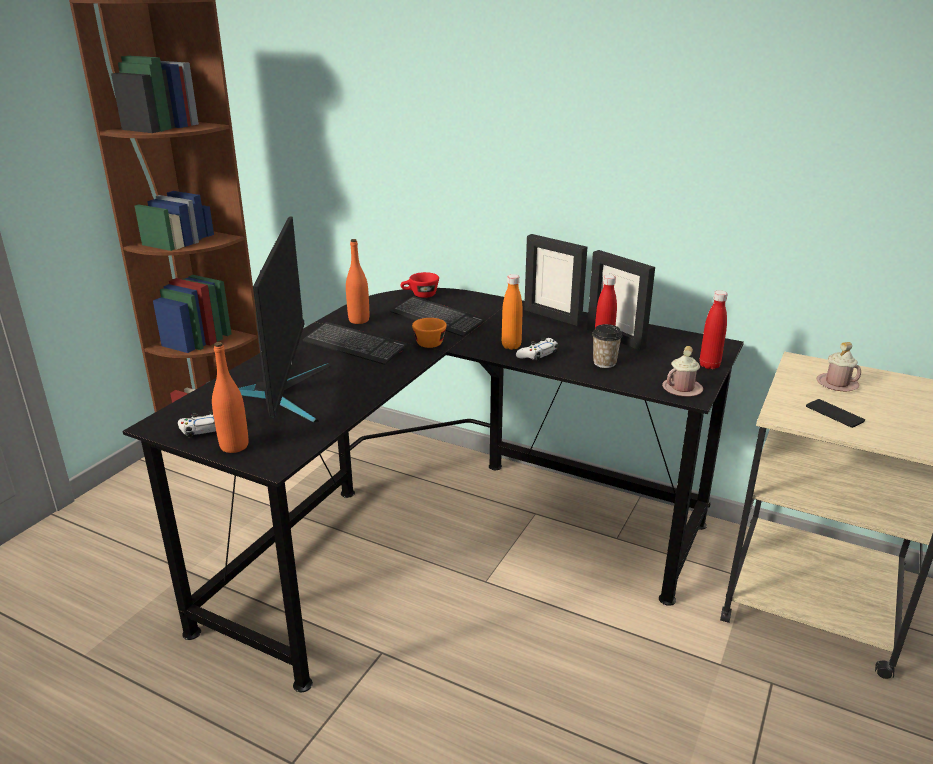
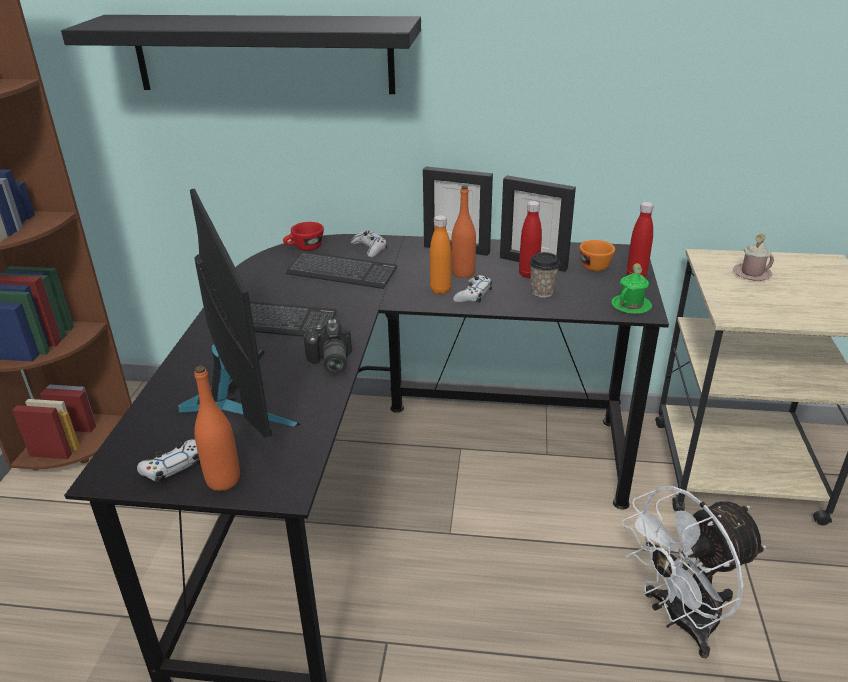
camera: 20 degrees left, 5 degrees up
orange bottle [346,239,369,324] -> orange bottle moved to [451,186,476,278]
orange cup [412,318,447,348] -> orange cup moved to [580,240,615,271]
pink mug [662,346,703,397] -> green mug [611,263,652,314]
phone [806,399,865,428] -> none
none -> black shelf [61,15,421,94]
none -> camera [304,319,352,375]
none -> white game controller [351,231,387,258]
none -> white fan [621,486,766,658]

